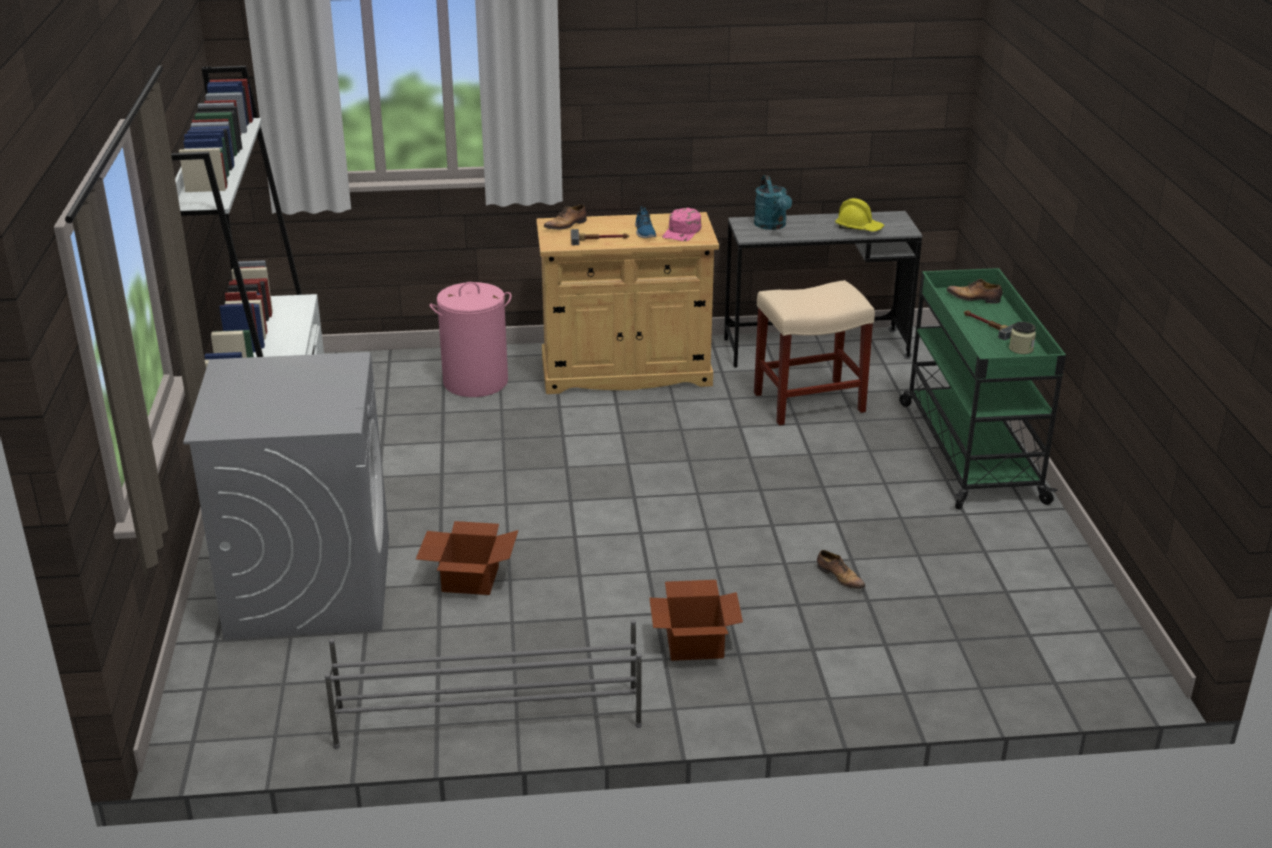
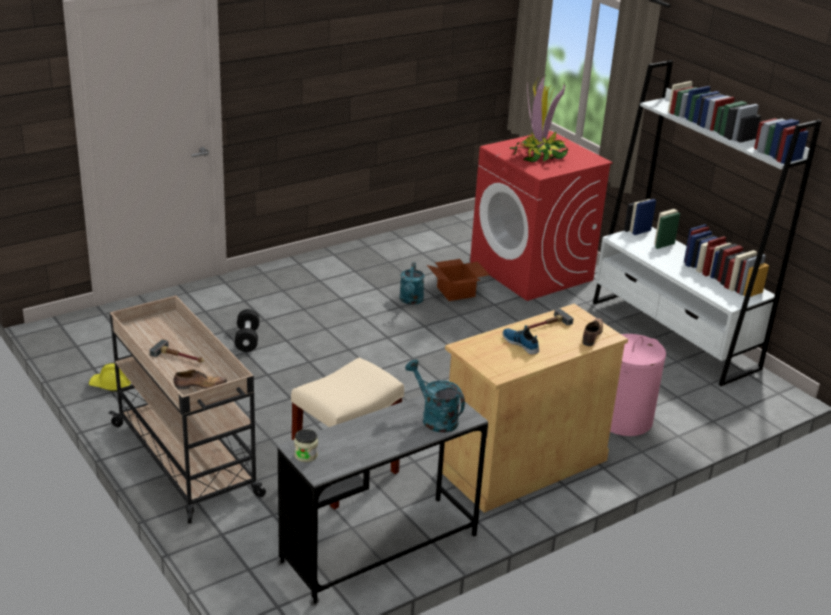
camera: 150 degrees right, 0 degrees up
grey washing machine [183,352,389,640] -> red washing machine [470,131,613,301]
grey shoe rack [325,619,642,749] -> none
cardboard box [649,580,743,661] -> none
pink cap [662,208,701,241] -> none
shoe [817,550,866,589] -> black dumbbell [235,309,259,352]
yellow hard hat [835,198,884,232] -> yellow hard hat moved to [89,363,131,392]
green cart [899,268,1066,510] -> beige cart [108,295,266,524]
jar [1009,322,1036,354] -> jar moved to [294,429,318,462]
none -> turquoise watering can [400,262,425,305]
none -> potted plant [510,75,570,162]

